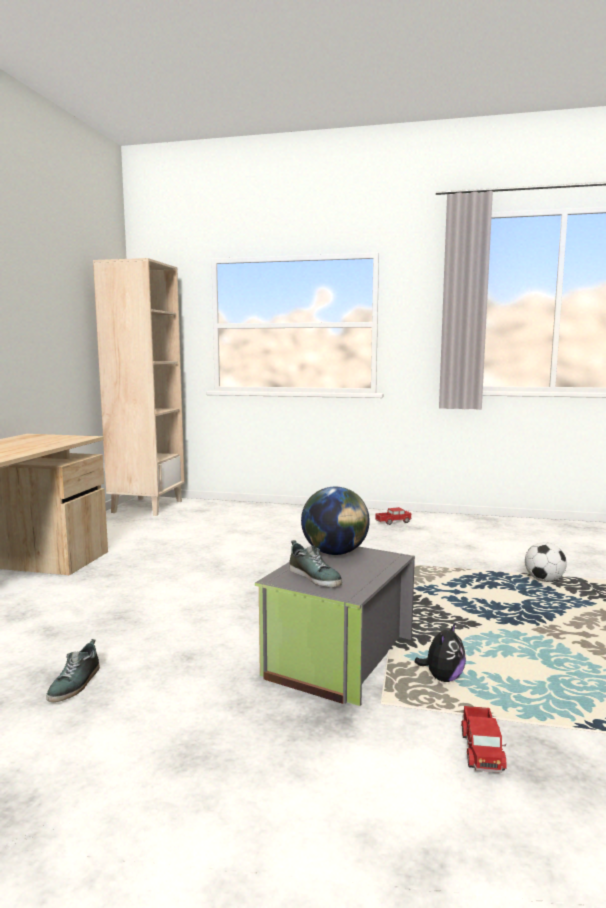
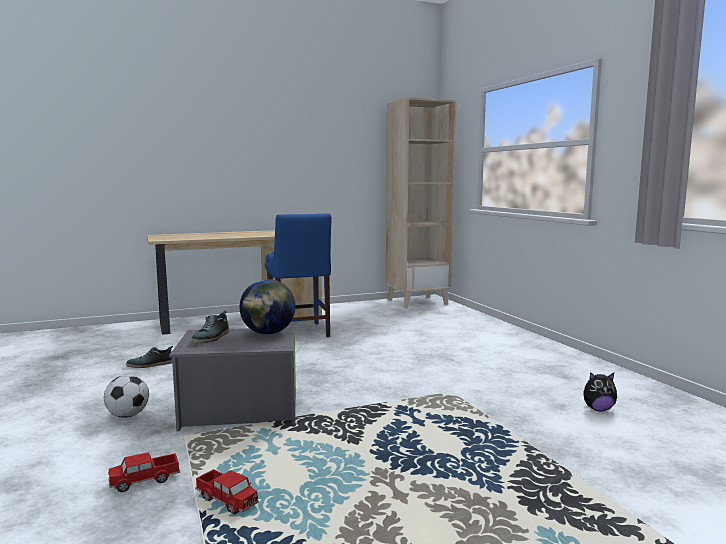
camera: 55 degrees right, 0 degrees up
toy truck [375,507,412,525] -> toy truck moved to [195,469,259,515]
plush toy [414,623,466,682] -> plush toy moved to [583,372,617,411]
football [525,542,567,582] -> football moved to [104,375,149,418]
none -> blue chair [265,213,332,337]

